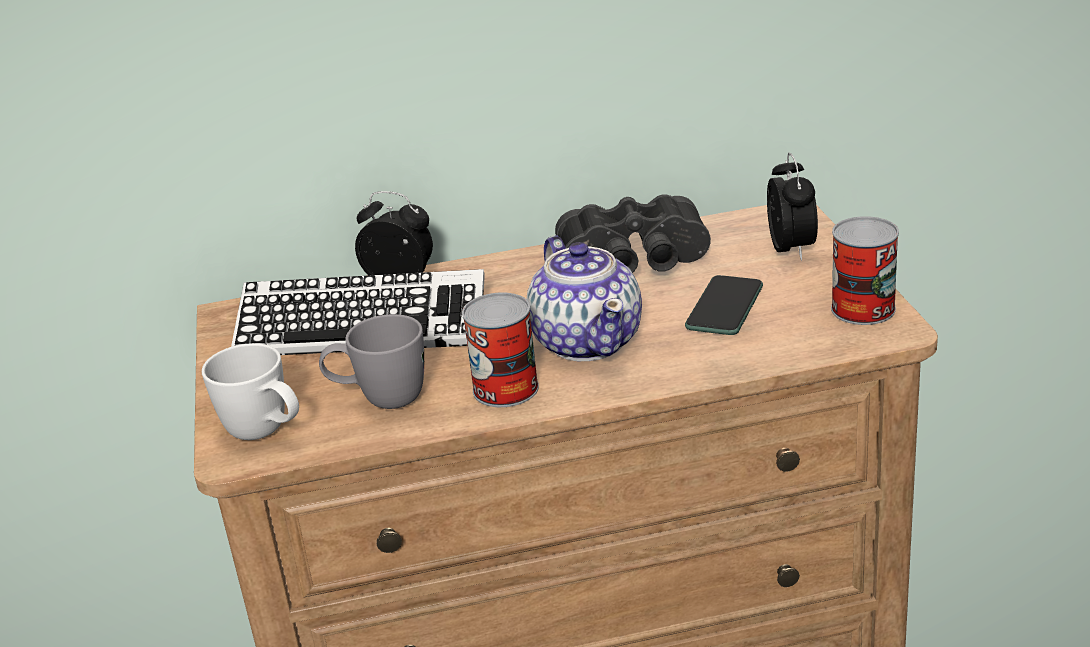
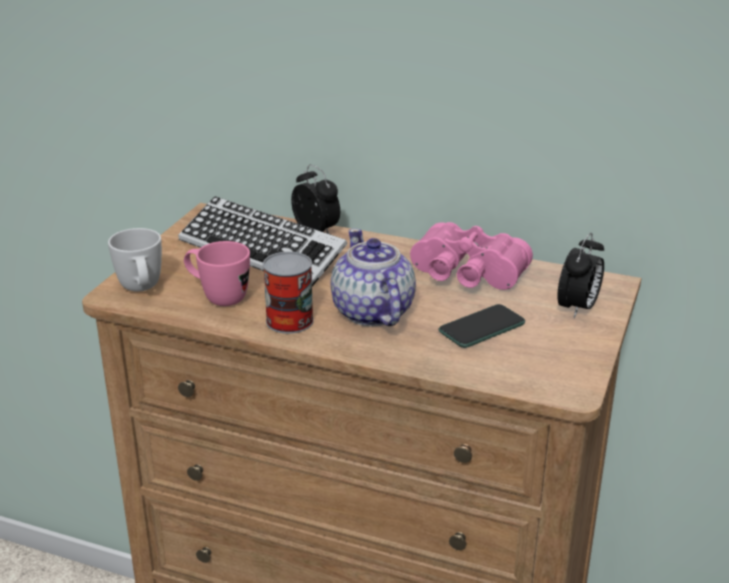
camera: 30 degrees right, 0 degrees up
grey mug [319,314,424,409] -> pink mug [184,241,250,306]
teapot [526,235,642,361] -> teapot turned 150 degrees clockwise [331,228,416,327]
black binoculars [555,194,711,273] -> pink binoculars [410,222,533,290]
can [831,216,899,325] -> none

